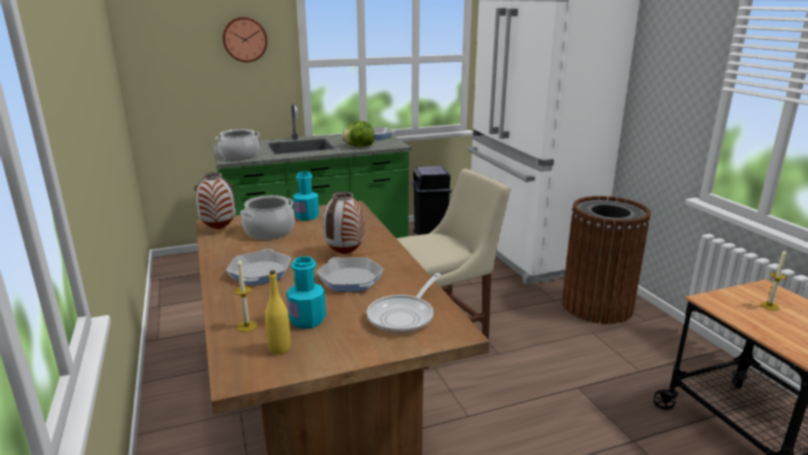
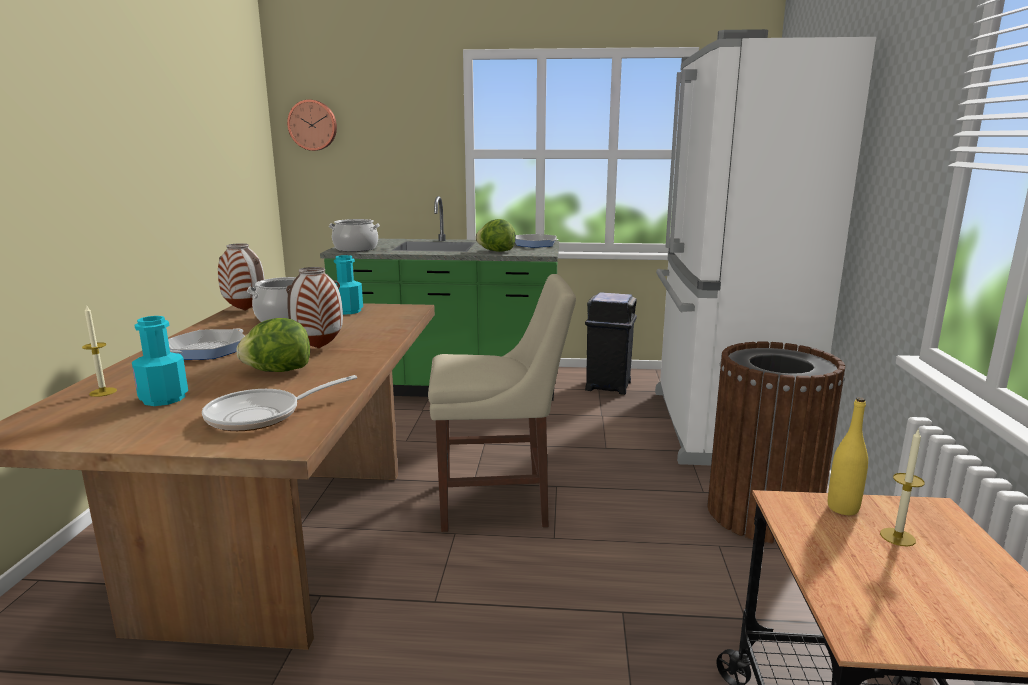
camera: 25 degrees right, 5 degrees down
wall clock [223,17,267,62] -> wall clock moved to [287,100,337,151]
yellow bottle [265,270,291,355] -> yellow bottle moved to [828,397,868,515]
frying pan [317,257,384,292] -> lettuce [237,318,310,372]

